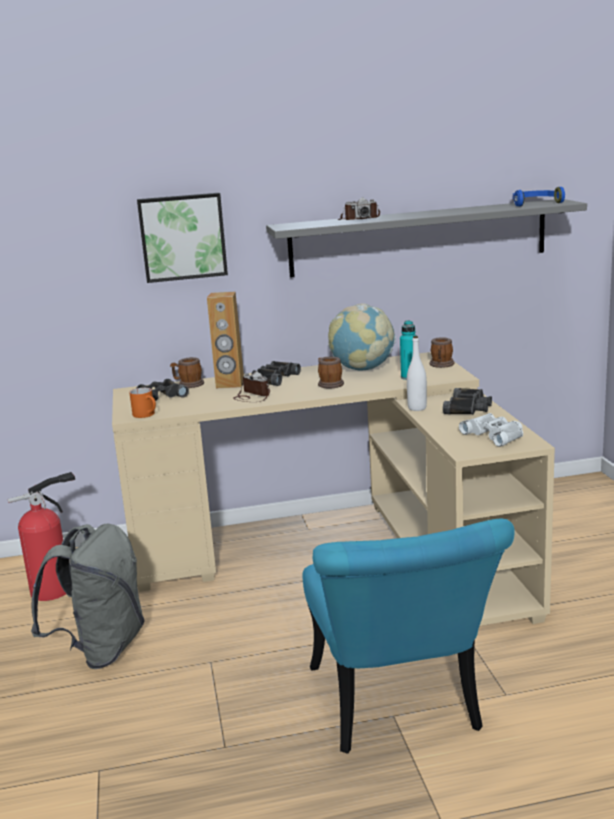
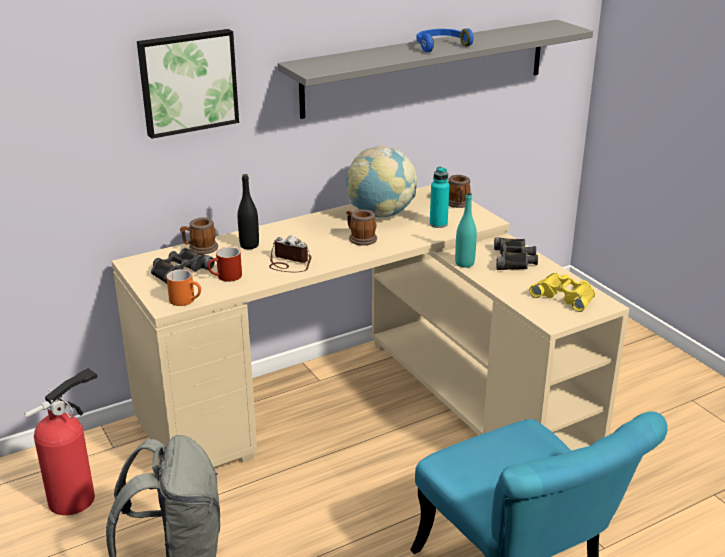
camera: 20 degrees left, 10 degrees up
brown speaker [207,292,244,388] -> black bottle [238,174,259,249]
black binoculars [251,361,301,386] -> none
camera [337,197,380,220] -> none
white bottle [407,336,427,411] -> turquoise bottle [455,192,477,268]
white binoculars [459,413,523,447] -> yellow binoculars [529,273,595,312]
blue headphones [513,187,565,206] -> blue headphones moved to [417,28,474,52]
none -> red mug [207,247,242,282]

